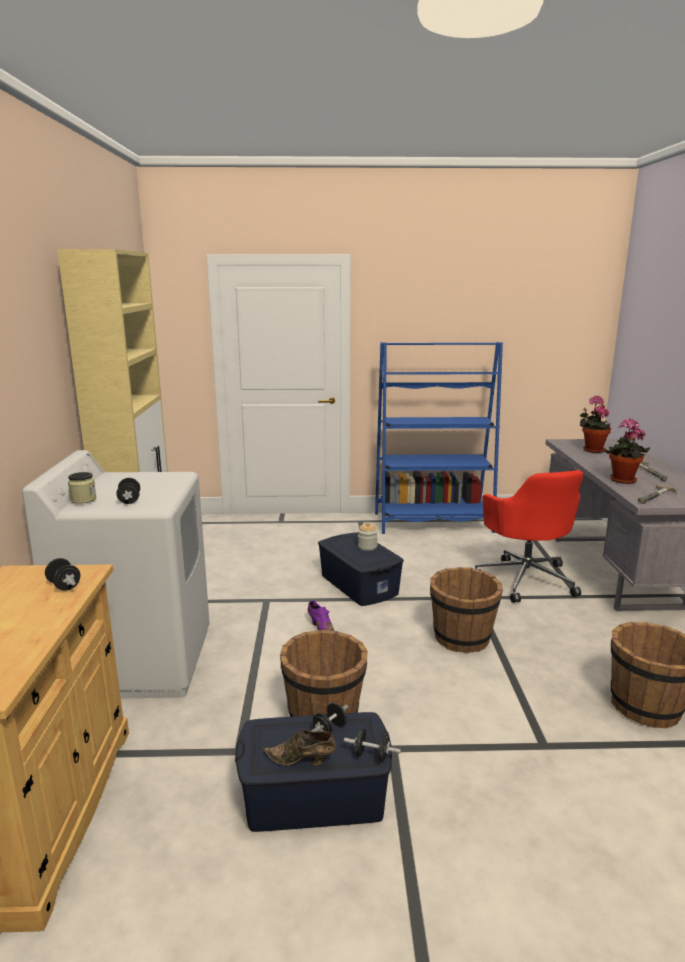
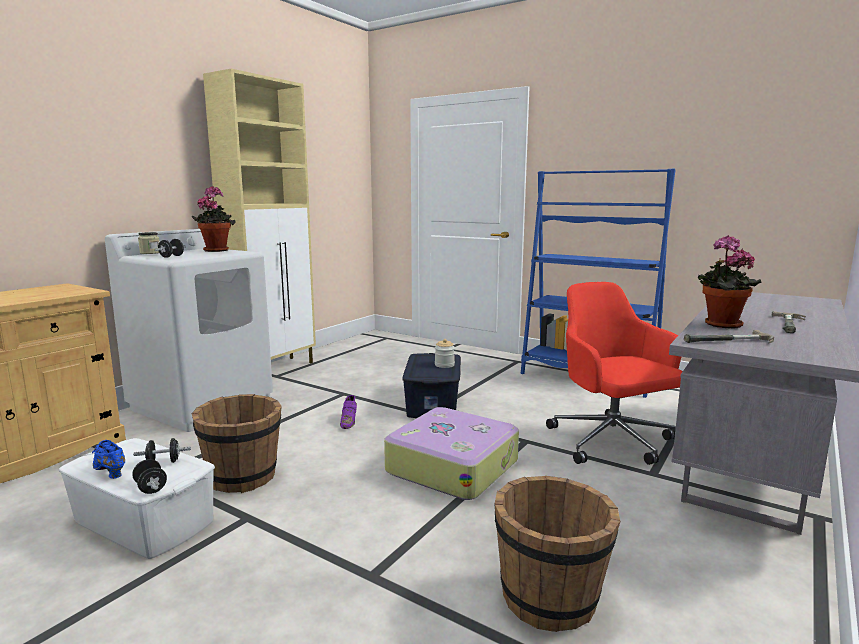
camera: 35 degrees right, 5 degrees down
black dumbbell [45,558,80,591] -> none
blue storage box [235,712,392,832] -> white storage box [59,438,215,559]
brown shoe [263,729,336,766] -> blue shoe [92,440,125,479]
brown bucket [430,567,503,653] -> suitcase [384,407,519,500]
red office chair [475,470,584,603] -> red office chair turned 135 degrees clockwise [546,282,683,465]
potted plant [580,396,611,453] -> potted plant moved to [192,186,236,252]

